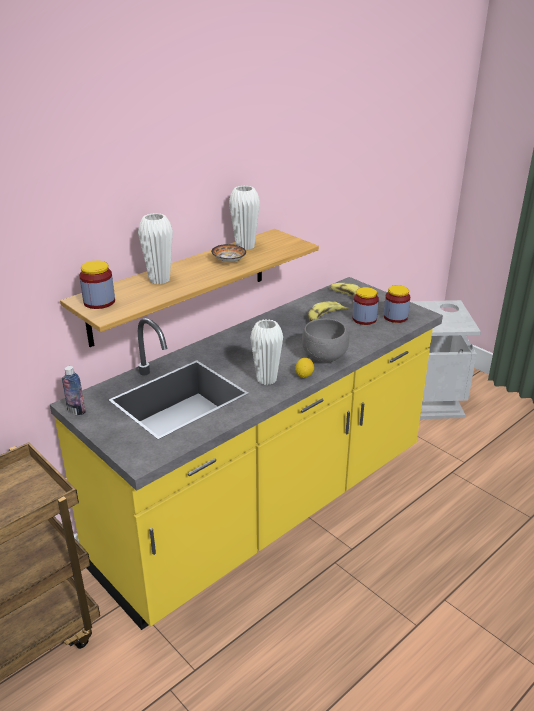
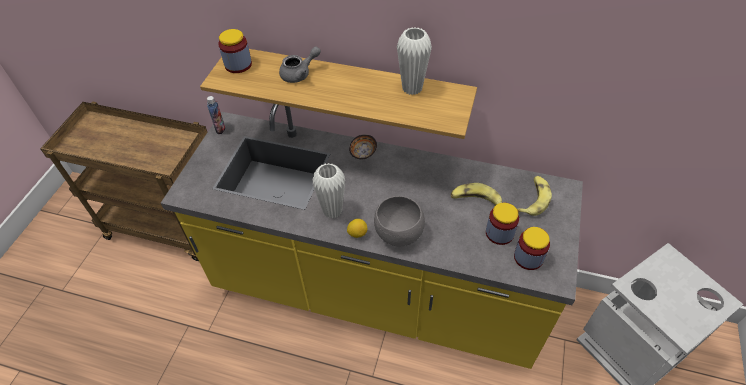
camera: 60 degrees right, 20 degrees up
white vase [138,213,173,284] -> grey teapot [279,47,321,83]
bowl [211,244,246,262] -> bowl moved to [349,135,377,159]

